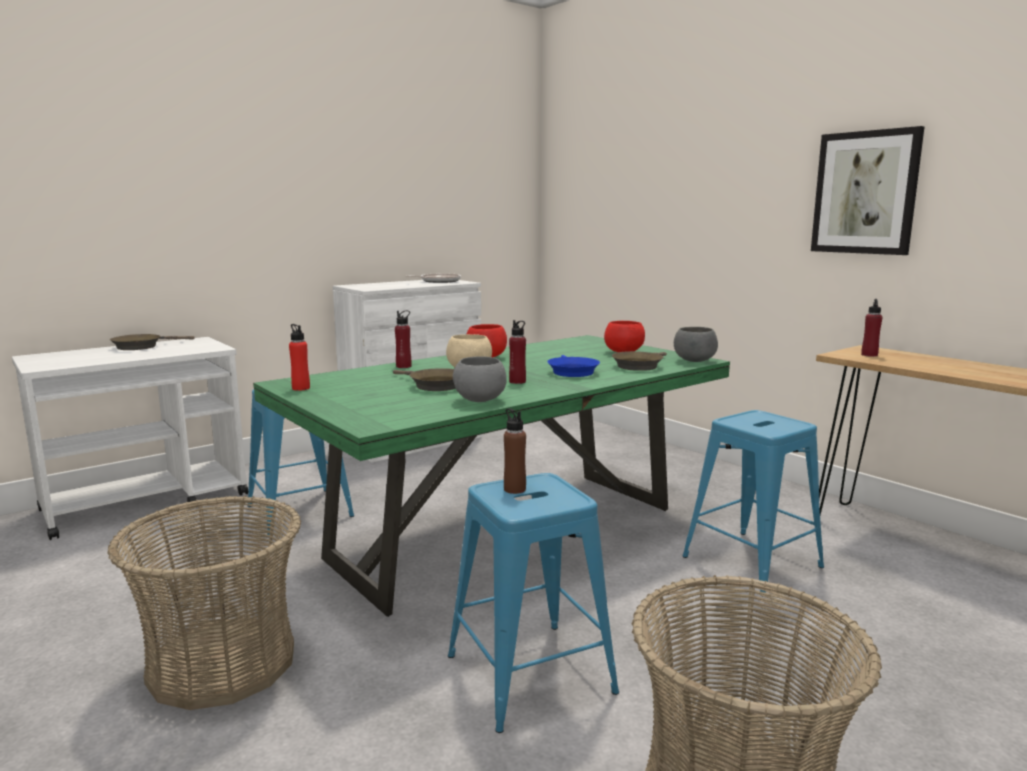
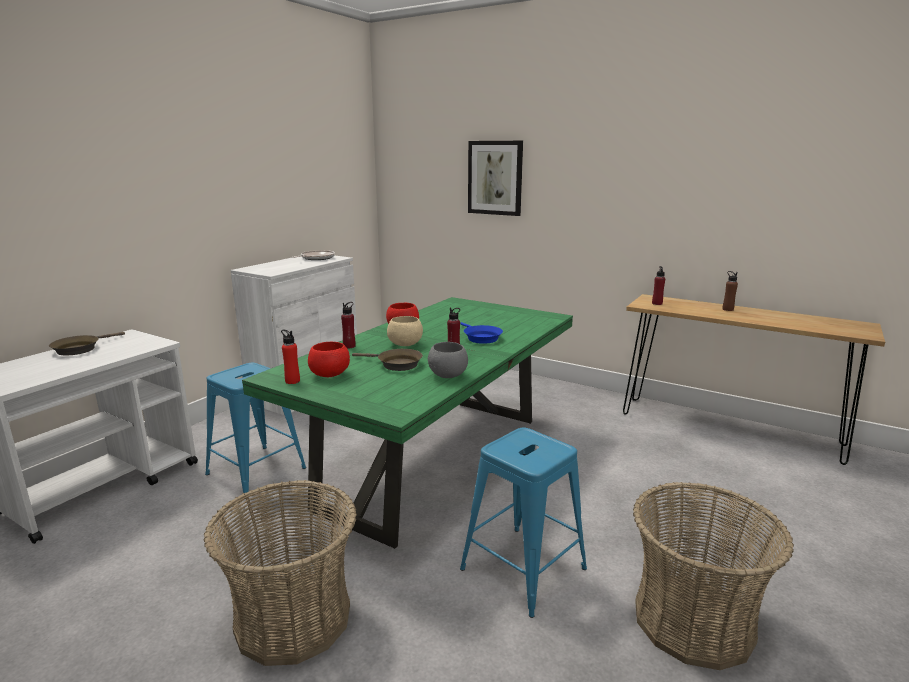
camera: 20 degrees left, 5 degrees up
brown bottle [504,408,526,494] -> brown bottle moved to [722,271,738,311]
red bowl [604,321,645,352] -> red bowl moved to [308,342,350,377]
brown frying pan [612,351,667,371] -> none
grey bowl [674,327,718,362] -> none
blue stool [682,410,824,597] -> none
picture [811,126,924,255] -> picture moved to [468,141,523,216]

